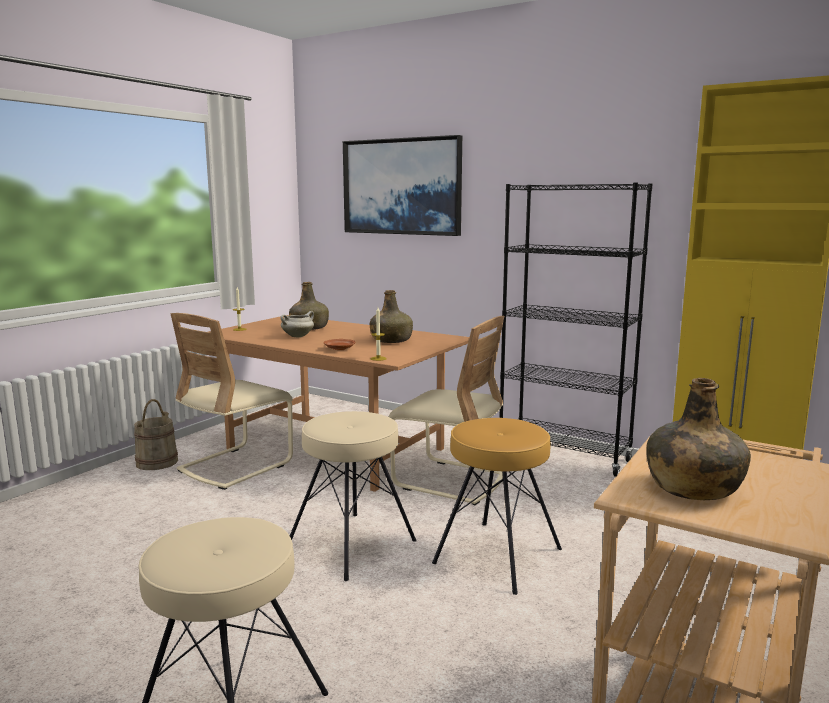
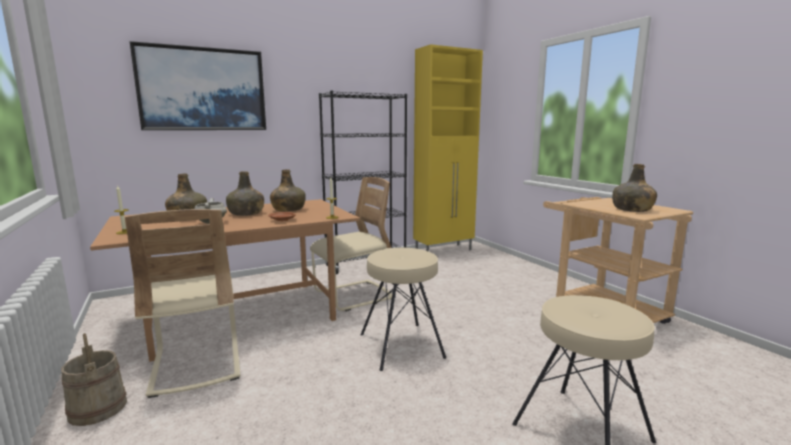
camera: 60 degrees left, 0 degrees up
brown stool [432,418,562,595] -> none
none -> green bottle [226,171,264,216]

